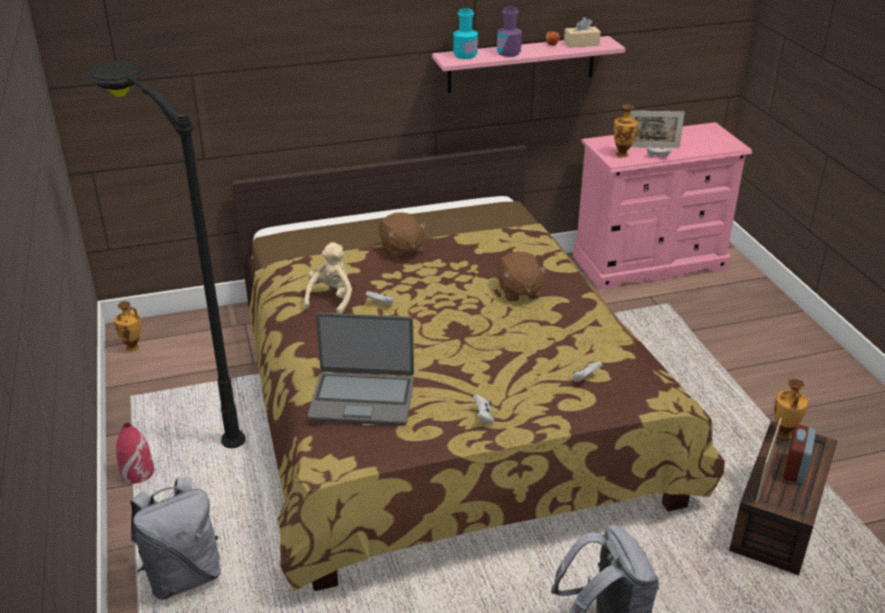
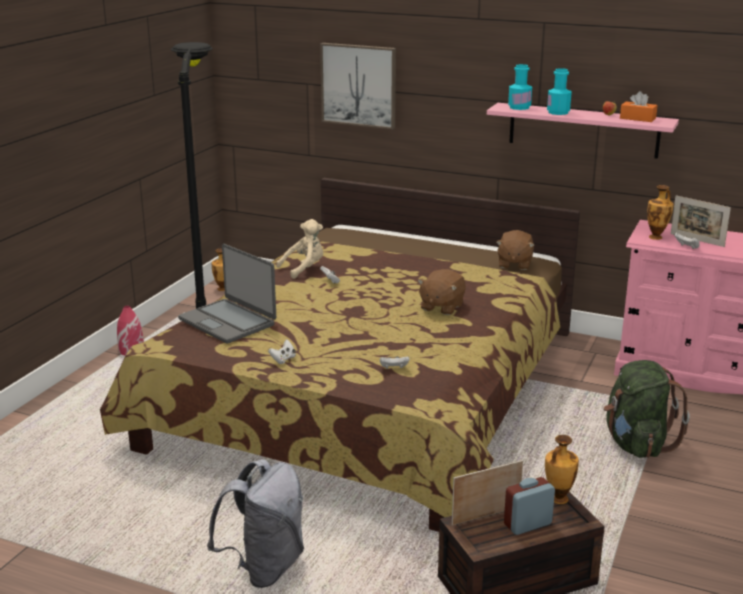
camera: 40 degrees right, 10 degrees down
grey backpack [130,477,221,600] -> none
brown plush toy [379,212,427,260] -> brown plush toy moved to [496,230,534,270]
purple bottle [497,6,522,57] -> turquoise bottle [547,68,572,115]
beige tissue box [564,17,601,48] -> orange tissue box [620,91,658,122]
none -> picture [320,43,396,129]
none -> green backpack [604,360,690,458]

